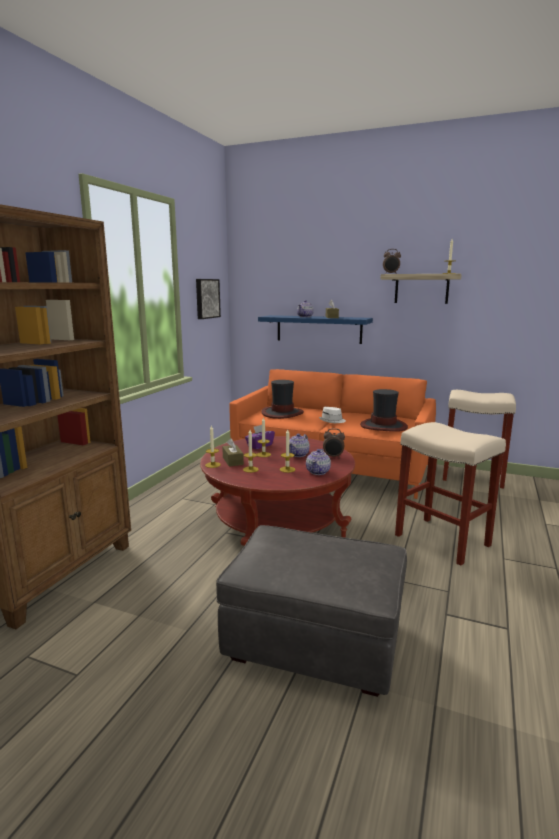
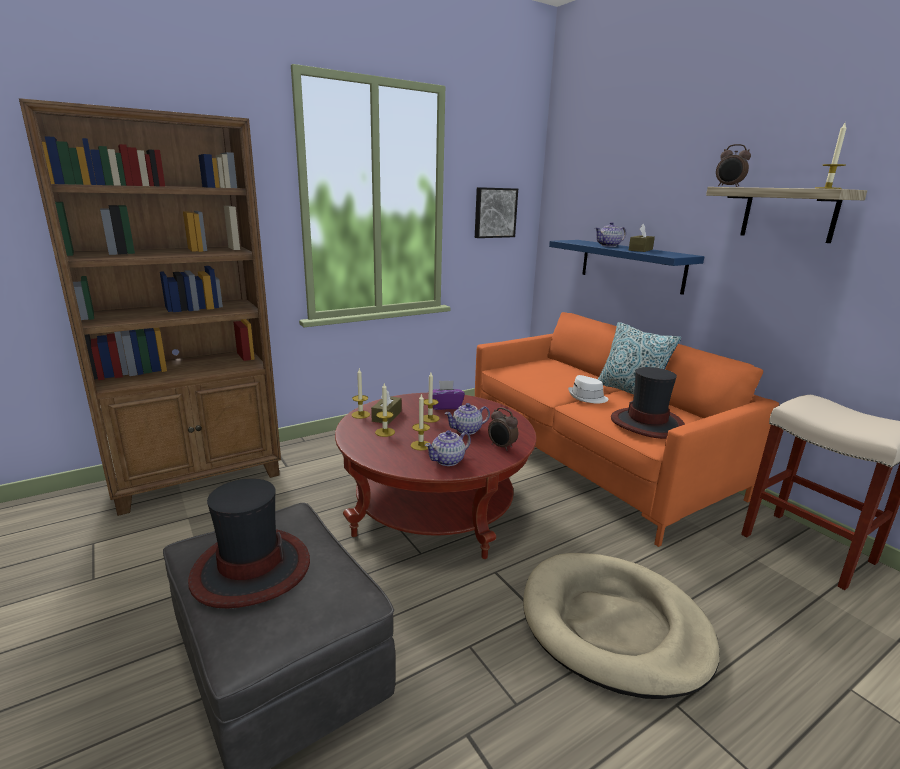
camera: 35 degrees right, 5 degrees up
hat [261,380,304,419] -> hat moved to [188,478,310,608]
beige stool [395,422,506,566] -> beige dog bed [523,553,720,699]
none -> pillow [598,322,681,395]

